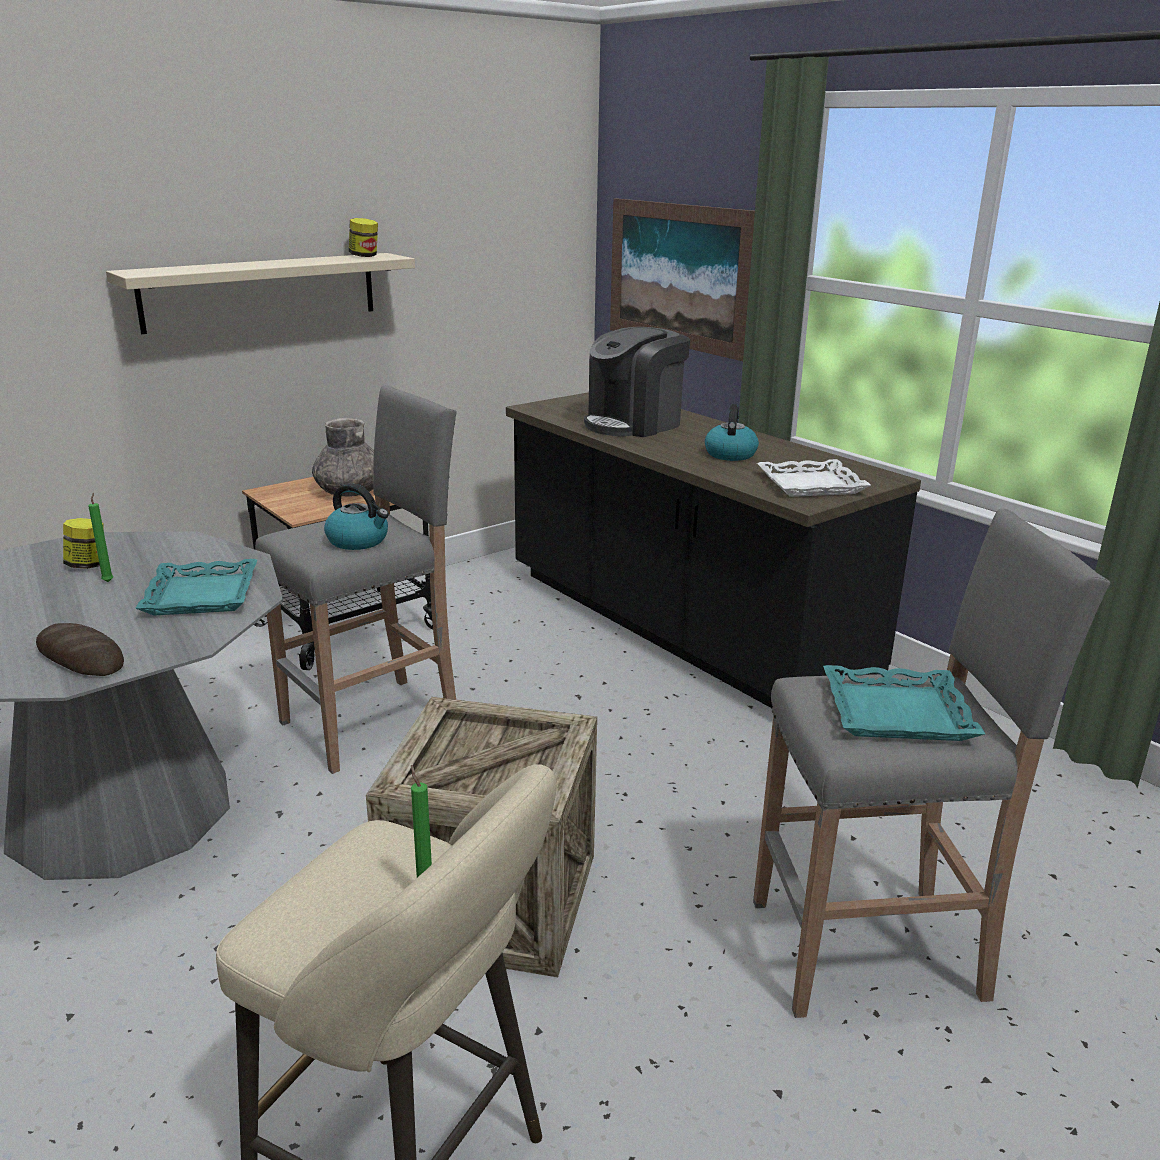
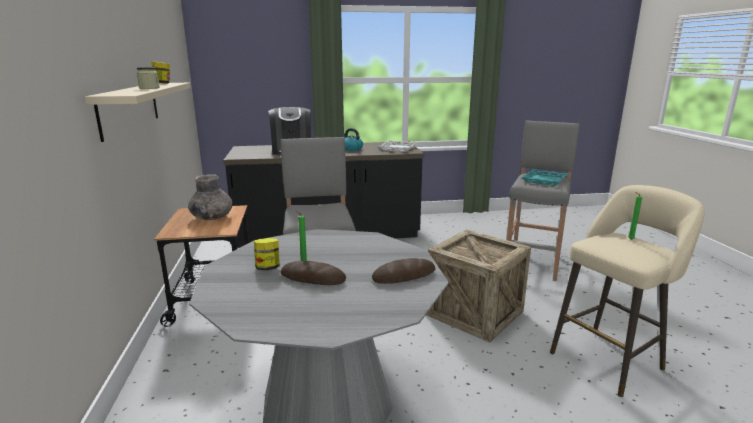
camera: 60 degrees left, 5 degrees down
turquoise tray [135,559,257,615] -> none
kettle [324,483,389,550] -> none
picture [610,198,755,361] -> none
none -> jar [137,67,160,89]
none -> bread [281,261,346,285]

